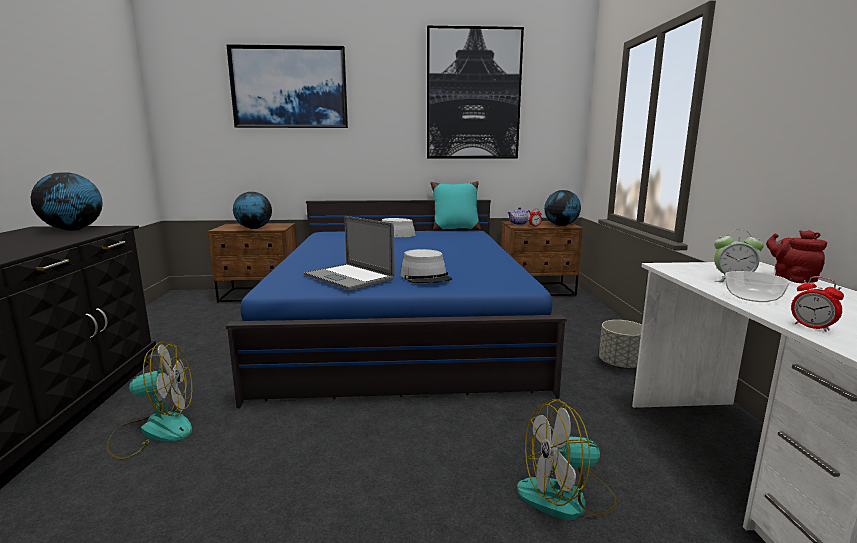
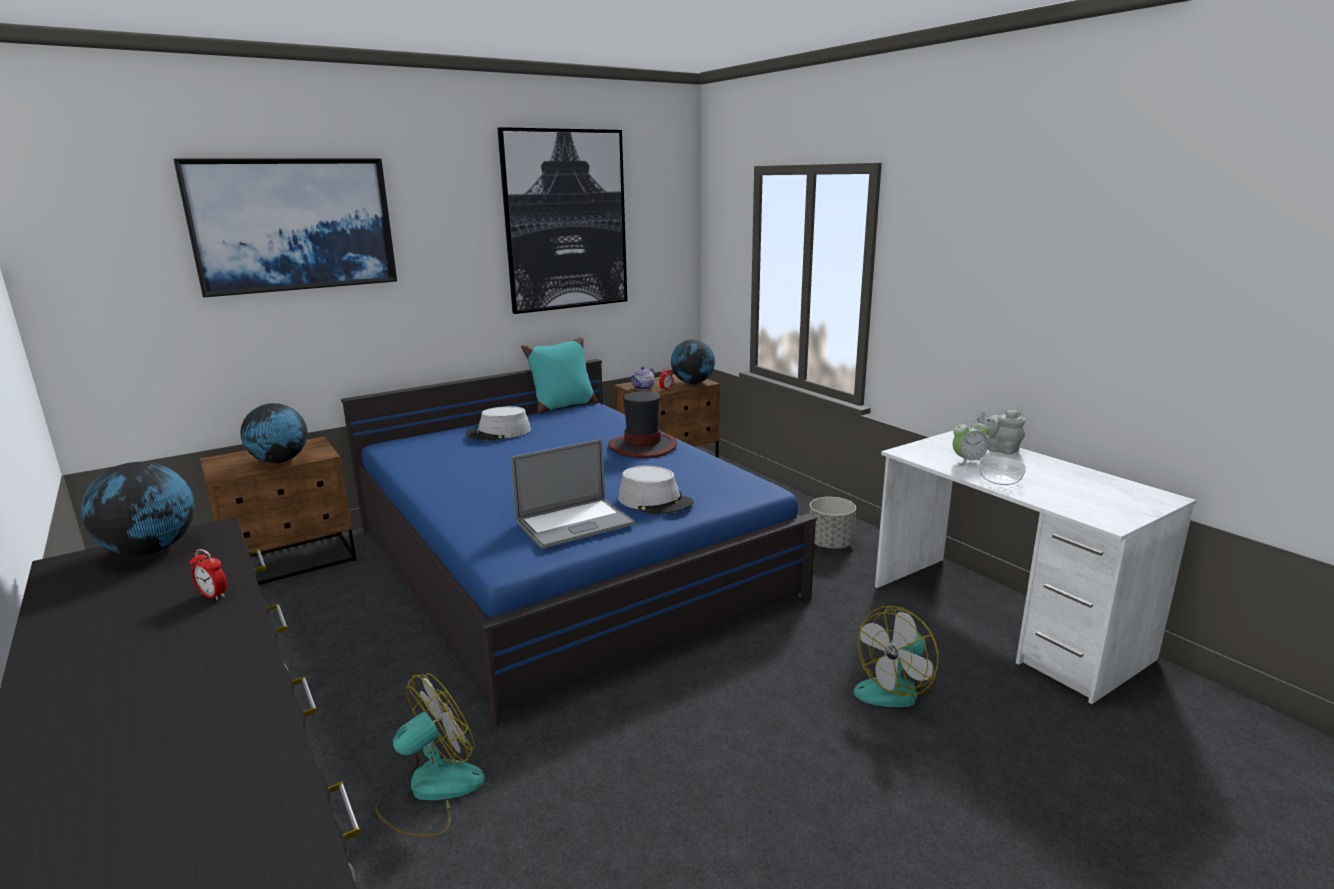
camera: 30 degrees left, 5 degrees up
laptop [304,216,395,290] -> laptop turned 45 degrees counterclockwise [511,439,634,549]
red teapot [766,230,827,283] -> grey teapot [977,410,1025,455]
alarm clock [791,276,844,332] -> alarm clock moved to [190,549,227,600]
none -> hat [608,392,677,458]

